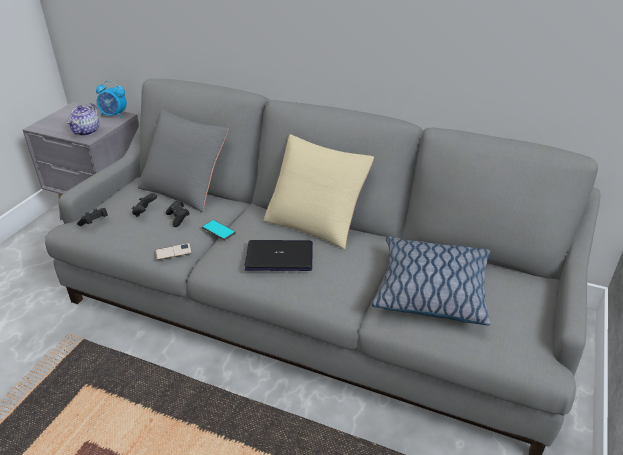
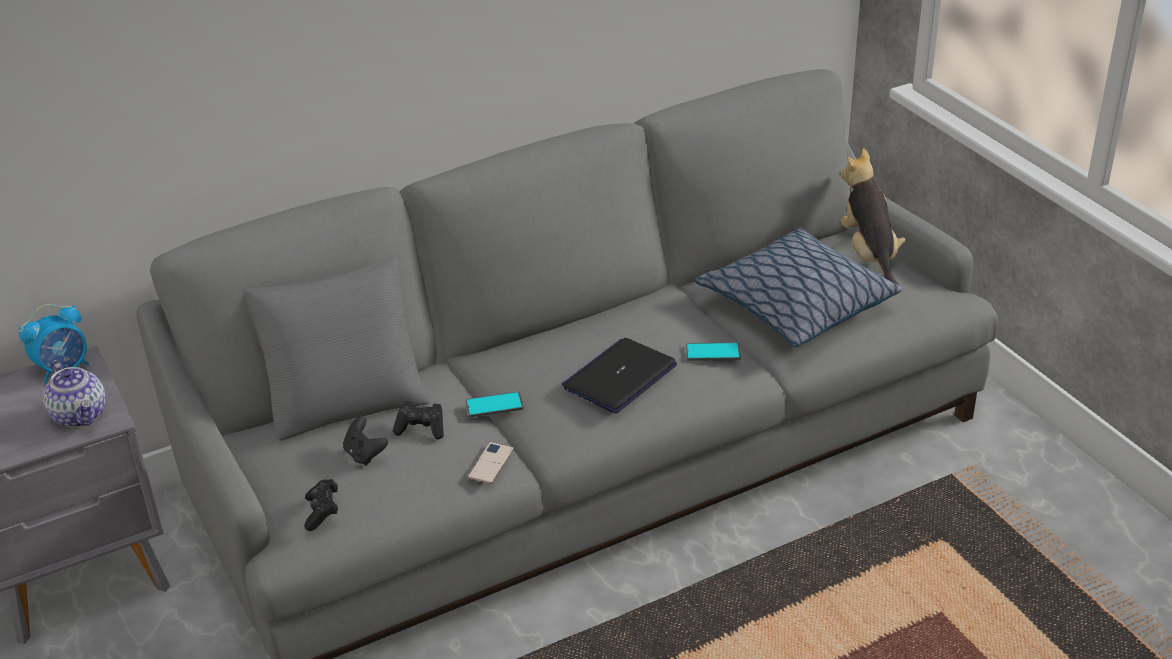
camera: 50 degrees left, 0 degrees up
beige pillow [264,134,374,249] -> none
none -> phone [686,342,741,361]
none -> plush toy [840,148,905,285]

